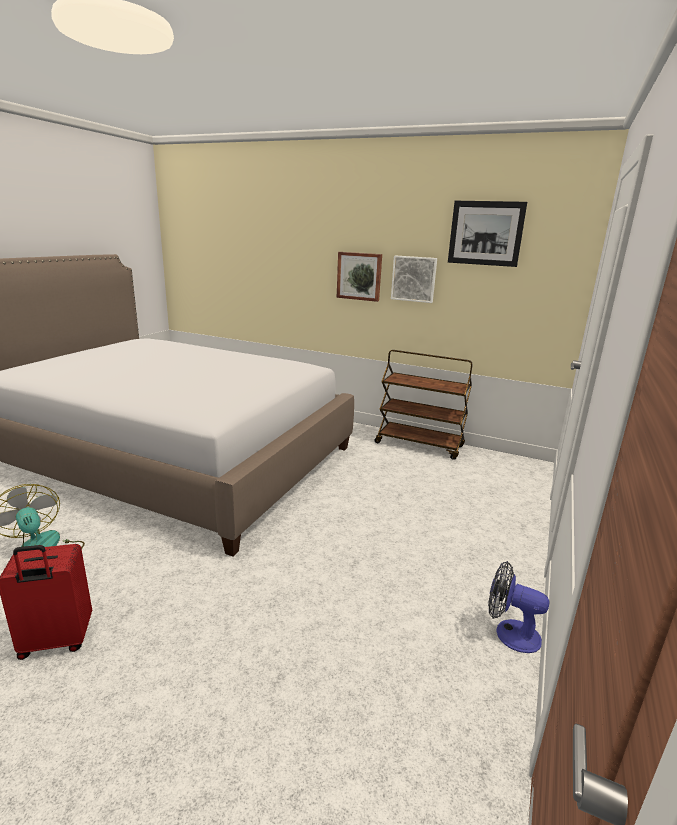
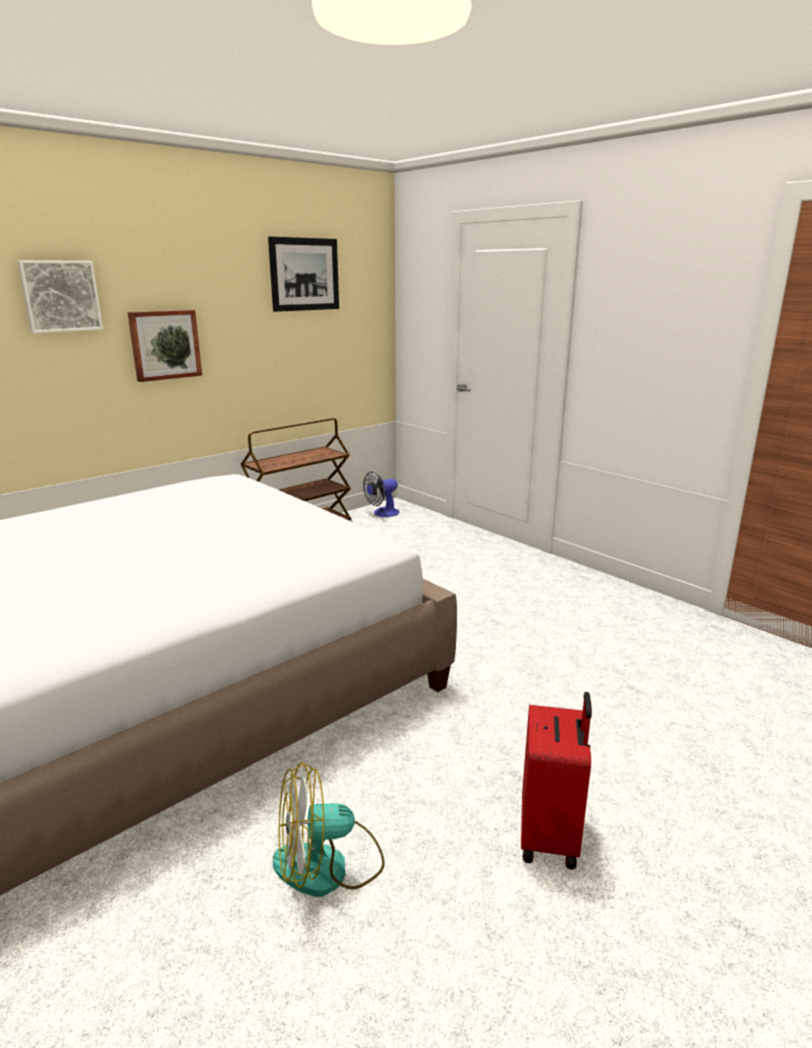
camera: 65 degrees left, 0 degrees up
picture [391,256,437,303] -> picture moved to [17,260,103,333]
fan [488,561,549,653] -> fan moved to [363,472,399,517]

